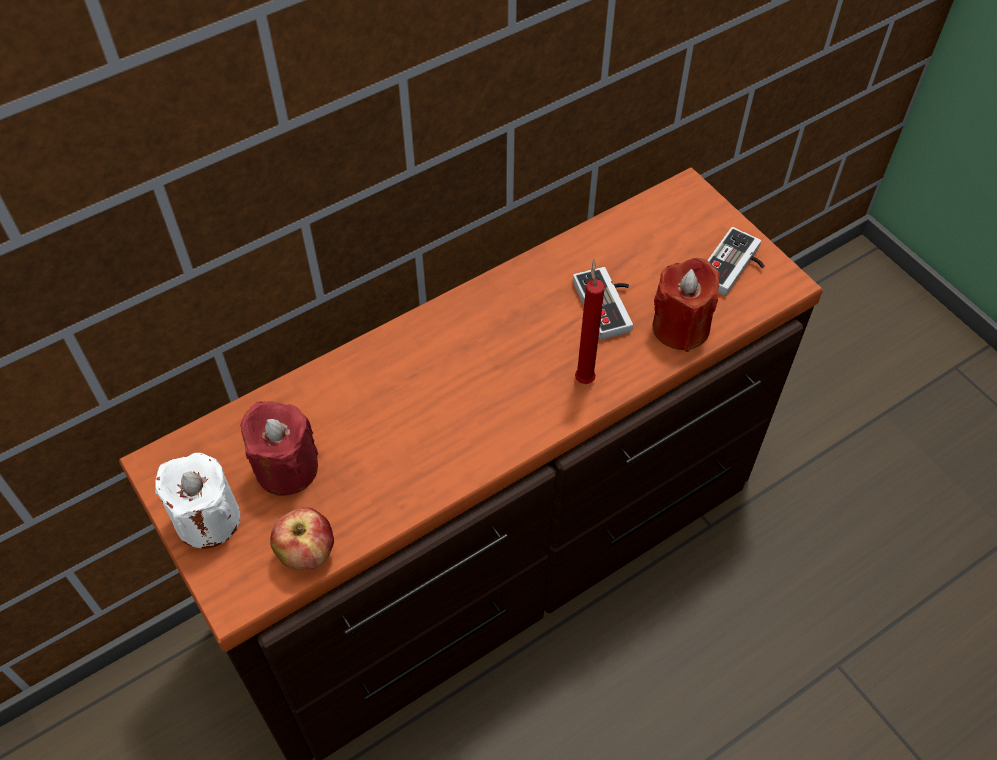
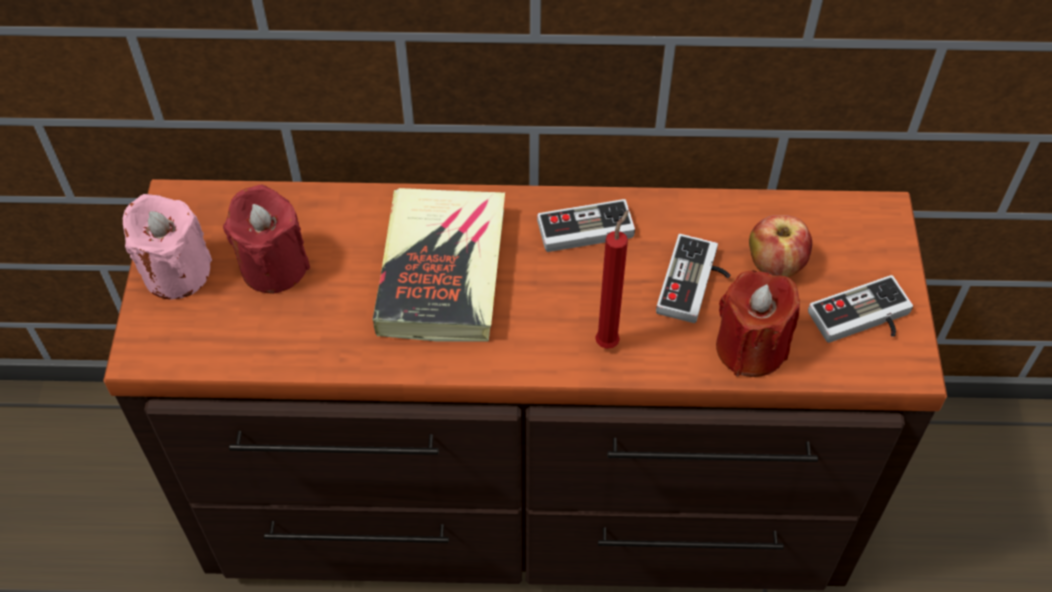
camera: 35 degrees right, 0 degrees up
white candle [155,453,240,548] -> pink candle [123,194,212,299]
apple [270,508,334,570] -> apple moved to [749,215,812,277]
none -> book [372,188,505,342]
none -> game controller [537,199,635,252]

